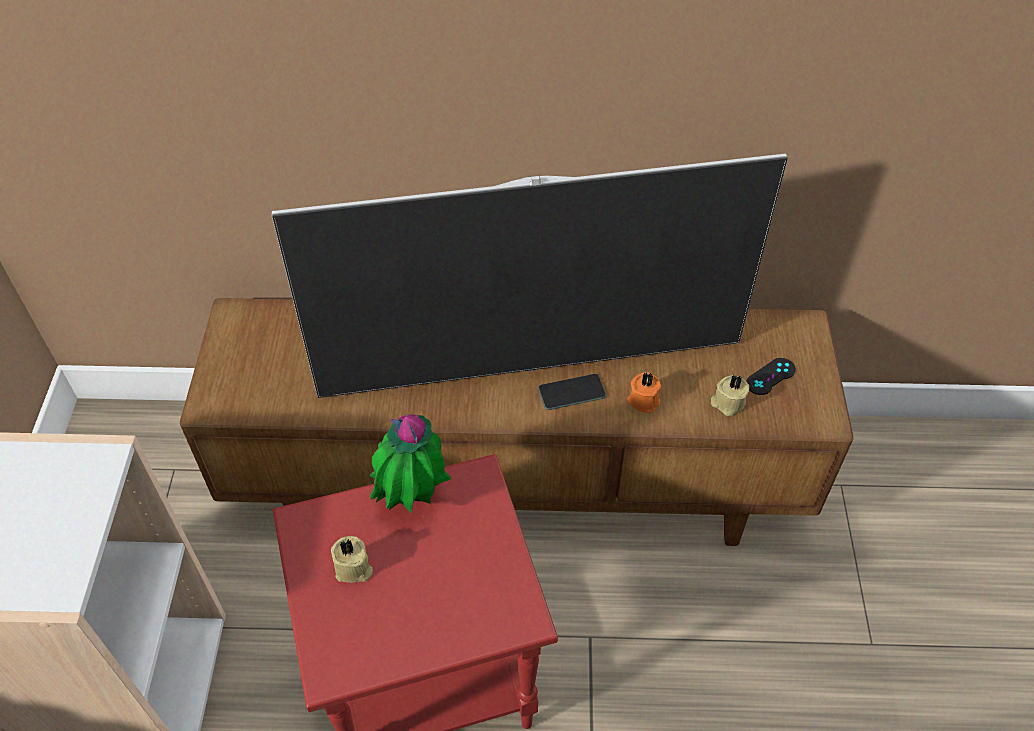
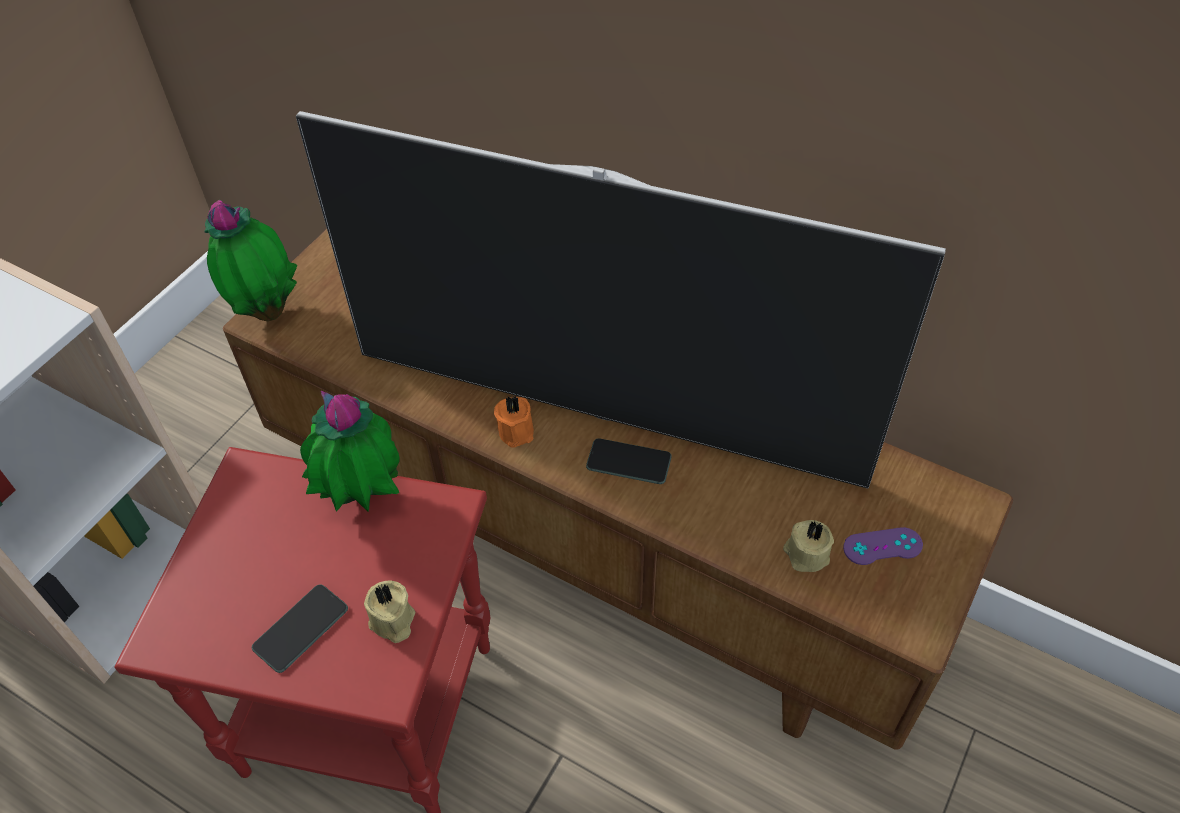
camera: 30 degrees right, 0 degrees up
beige candle [331,536,373,583] -> beige candle moved to [364,580,415,643]
orange candle [627,372,661,414] -> orange candle moved to [494,395,534,448]
black game controller [746,358,796,395] -> purple game controller [843,527,923,565]
none -> potted plant [204,200,297,321]
none -> phone [252,584,348,673]

